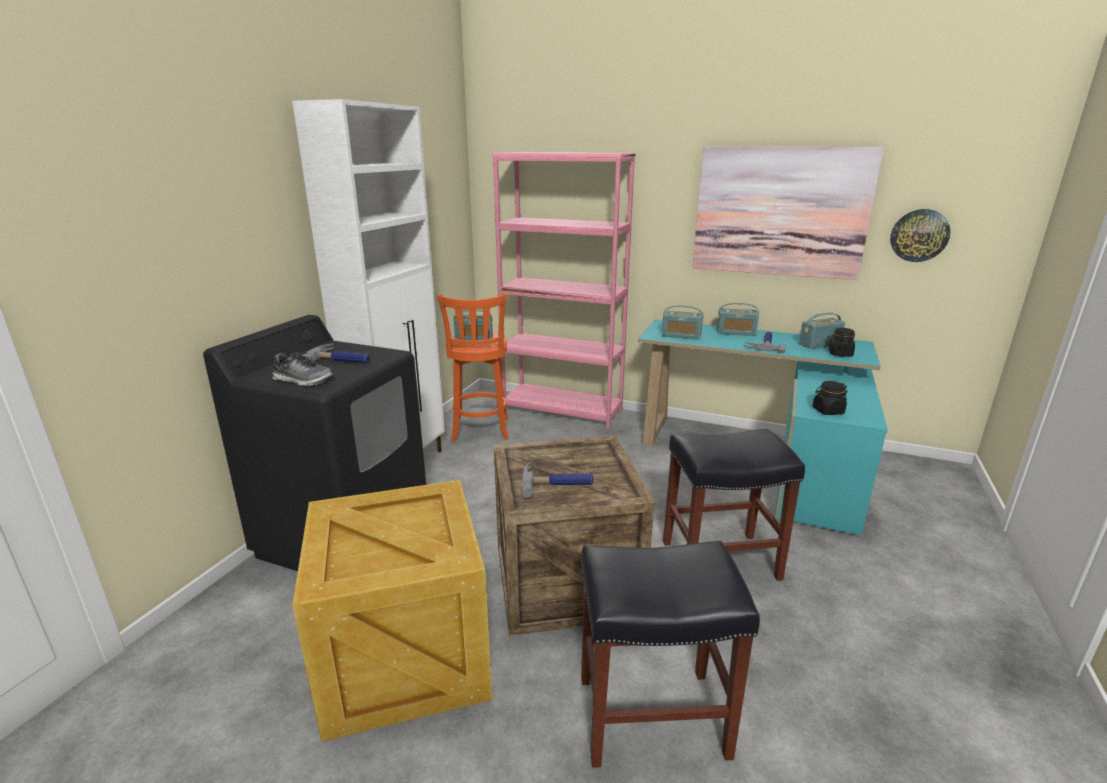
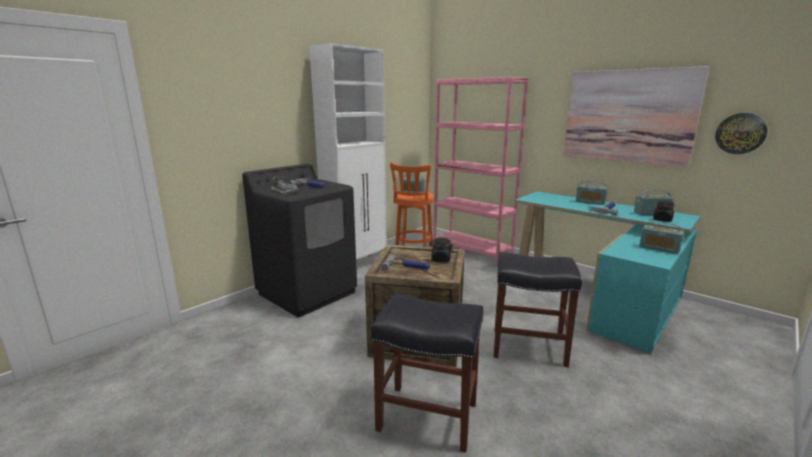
camera: 20 degrees right, 5 degrees down
crate [292,480,492,742] -> none
radio [662,305,704,340] -> radio moved to [639,221,684,254]
black jar [813,381,848,415] -> black jar moved to [429,238,453,263]

